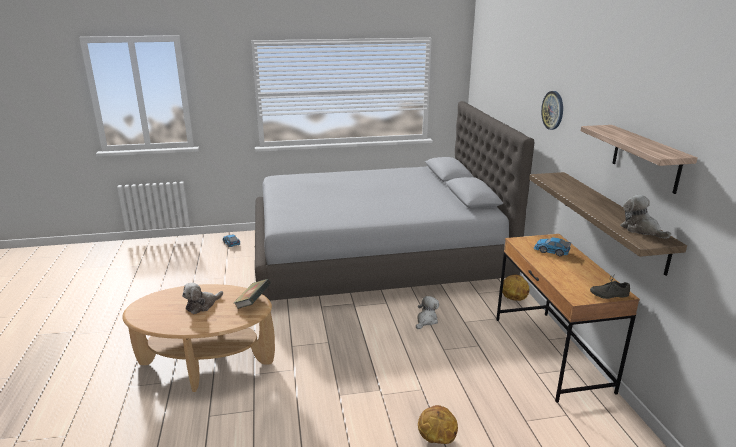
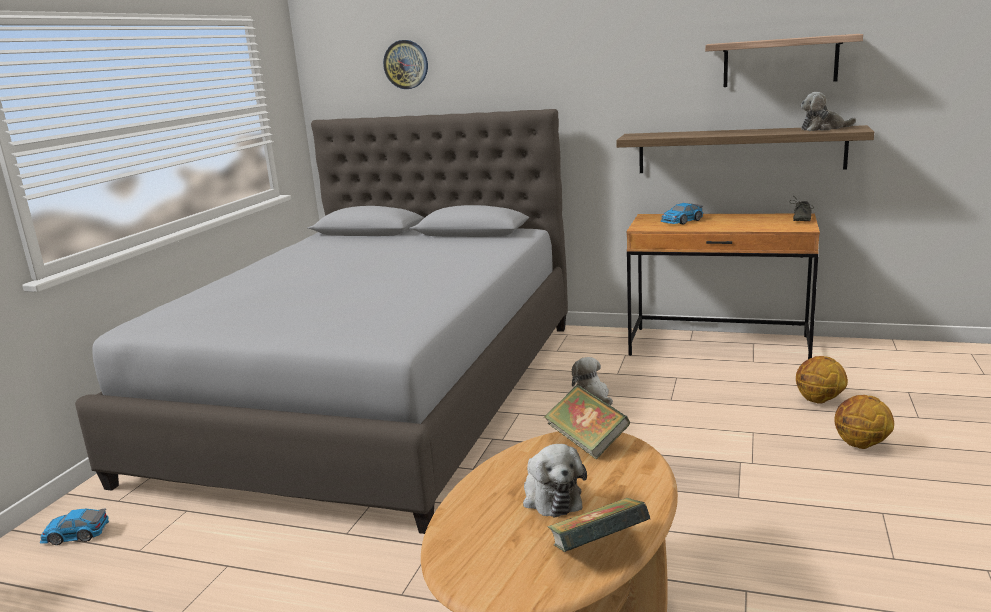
camera: 60 degrees left, 5 degrees down
basketball [502,274,529,301] -> basketball moved to [796,356,848,404]
wall clock [541,91,563,130] -> wall clock moved to [383,40,428,89]
none -> book [547,498,650,552]

